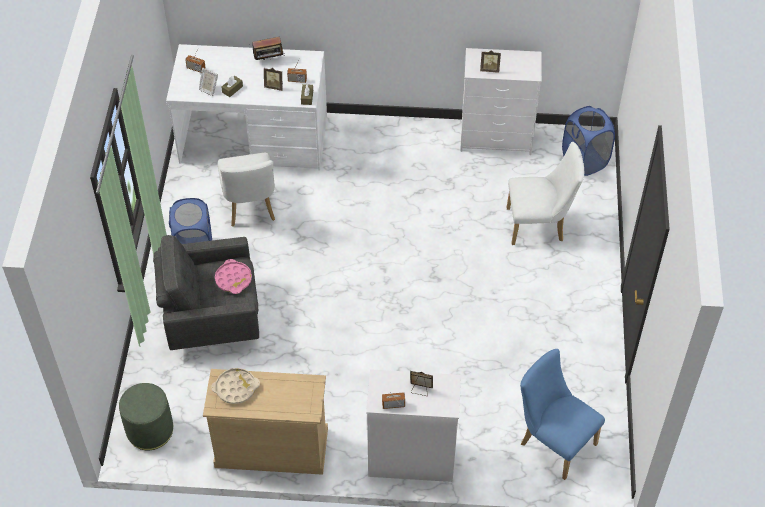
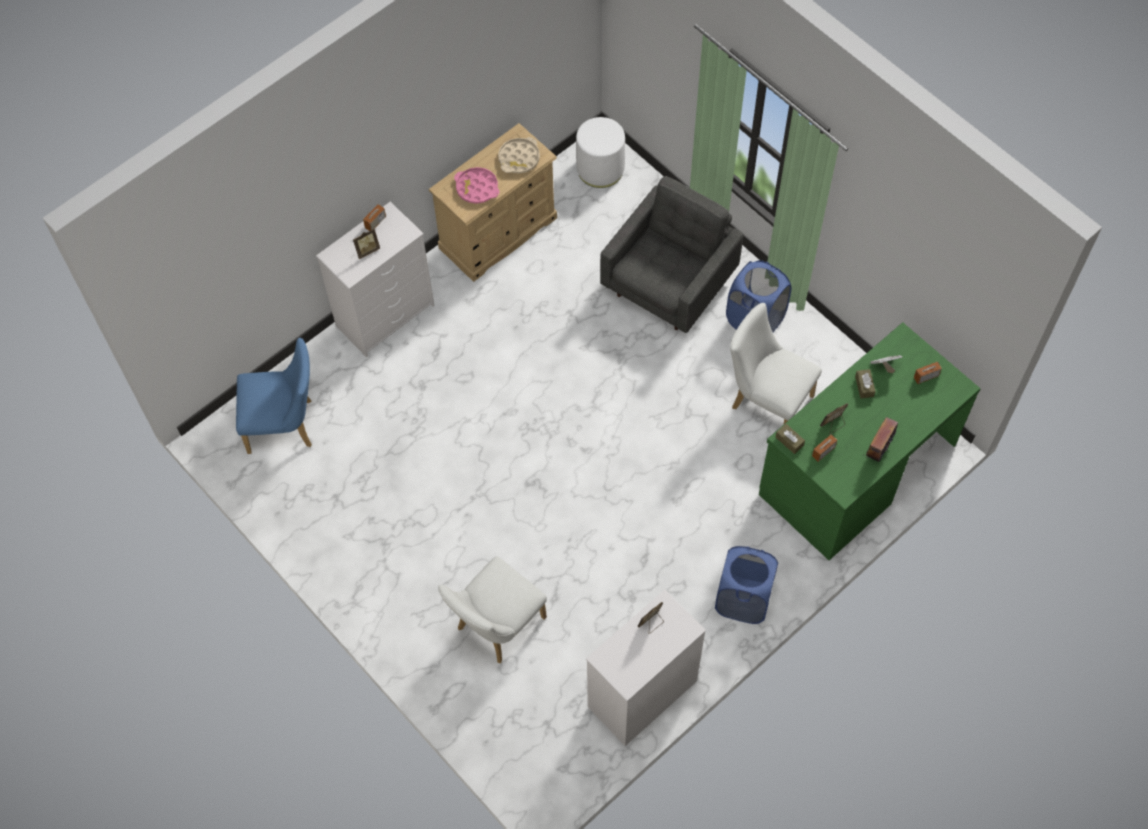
camera: 135 degrees right, 10 degrees up
green ottoman [119,383,173,451] -> white ottoman [576,117,625,188]
white desk [166,44,327,171] -> green desk [759,322,980,560]
pink tray [215,259,252,294] -> pink tray moved to [454,167,500,204]
blue laundry basket [562,106,615,176] -> blue laundry basket moved to [715,546,778,624]

